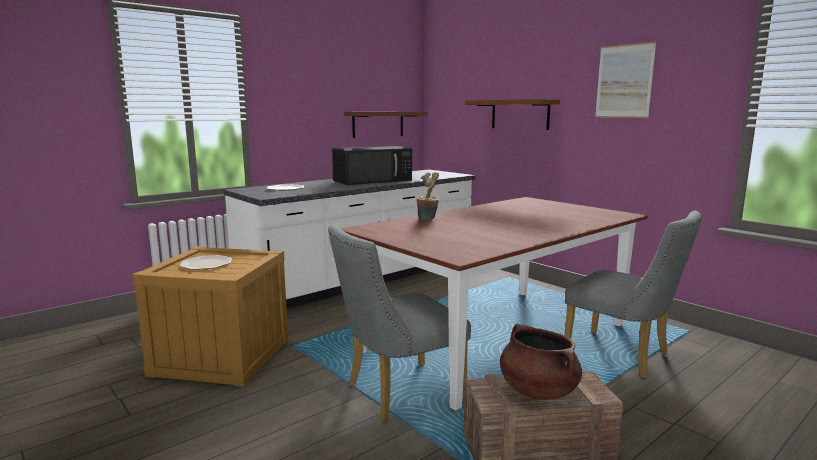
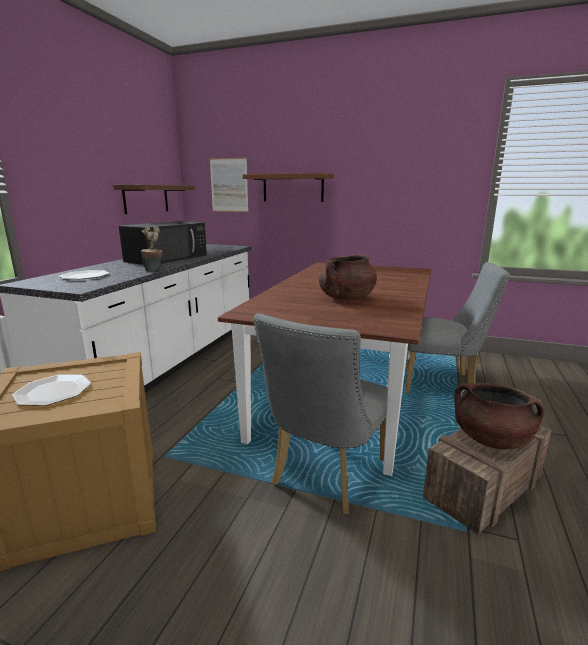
camera: 30 degrees left, 5 degrees up
potted plant [417,172,439,221] -> potted plant moved to [141,226,162,271]
picture [595,41,656,118] -> picture moved to [210,158,249,212]
none -> brown cooking pot [319,254,377,300]

